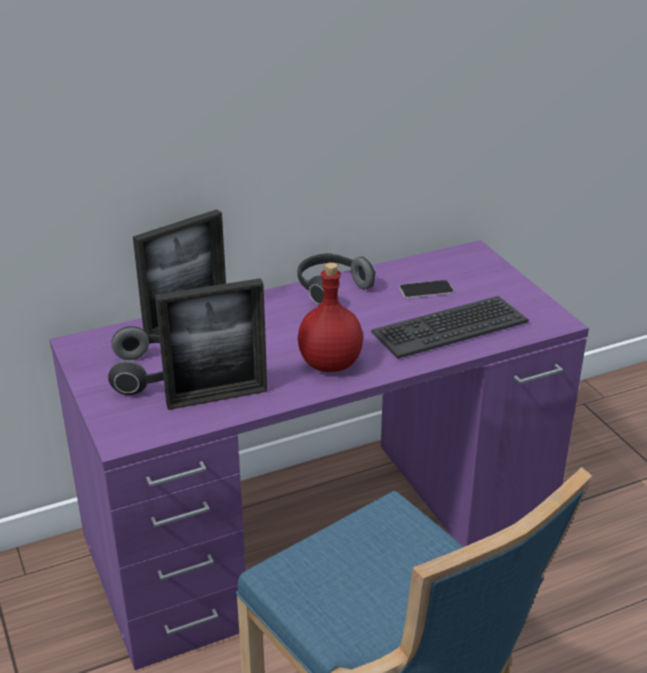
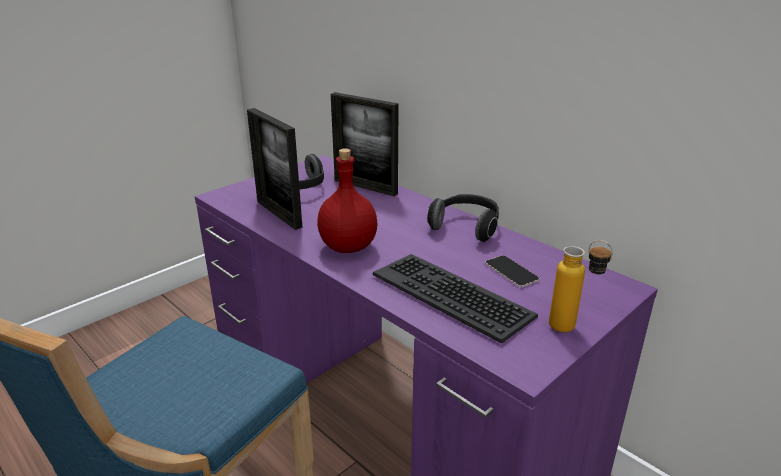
camera: 70 degrees right, 5 degrees down
none -> bottle [549,240,613,332]

